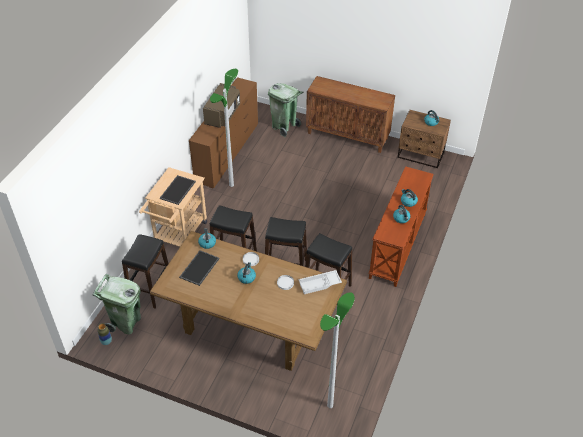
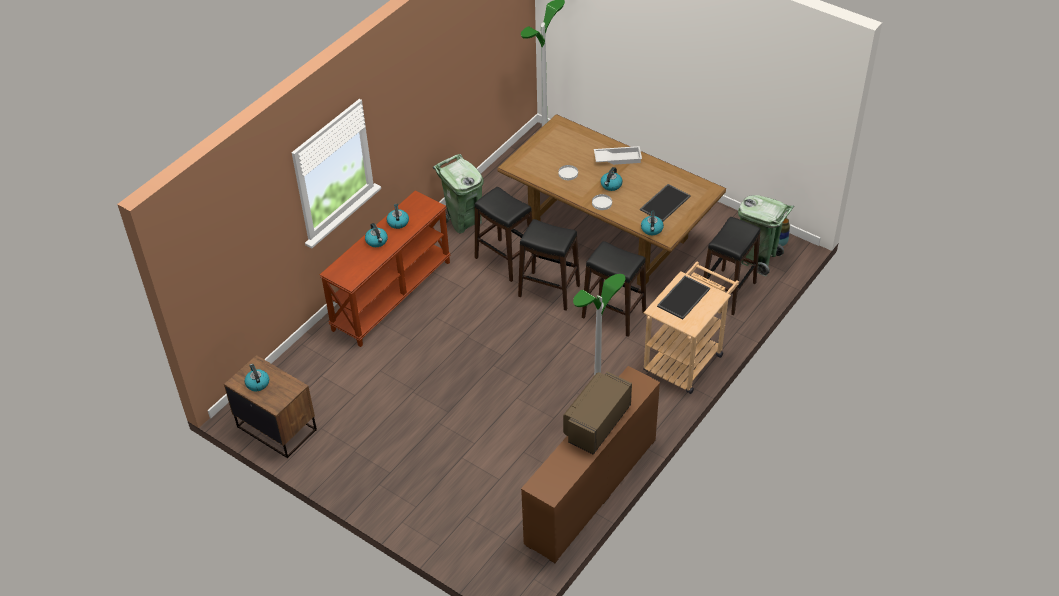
camera: 165 degrees left, 0 degrees up
green trash can [268,83,303,137] -> green trash can moved to [433,154,484,233]
white tray [299,270,342,294] -> white tray moved to [594,146,642,165]
brown cabinet [306,76,395,153] -> none

